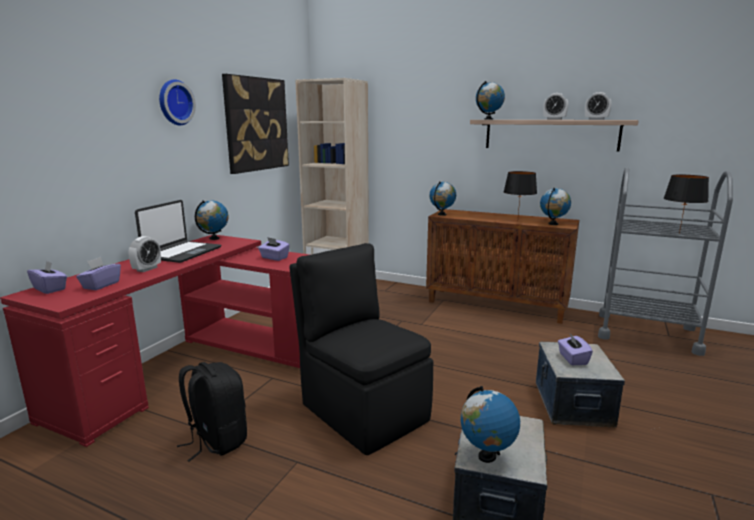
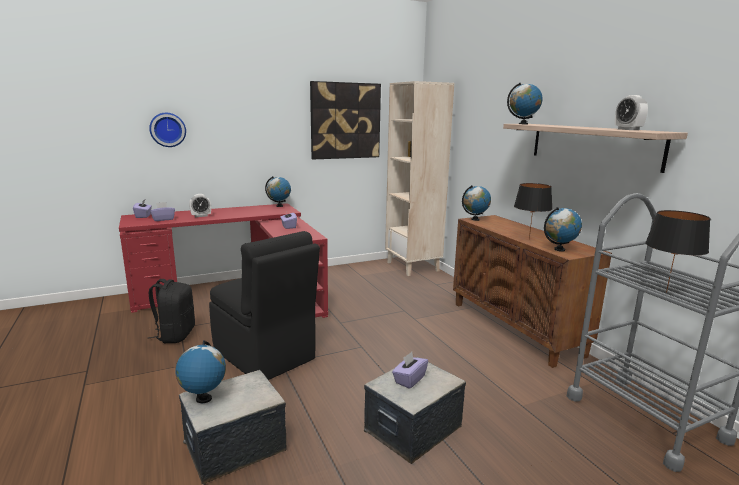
camera: 40 degrees right, 0 degrees up
laptop [135,200,221,263] -> none
wall clock [159,79,196,125] -> wall clock moved to [149,113,186,147]
black chair [289,243,433,455] -> black chair turned 135 degrees clockwise [209,231,320,380]
alarm clock [543,93,568,120] -> none

